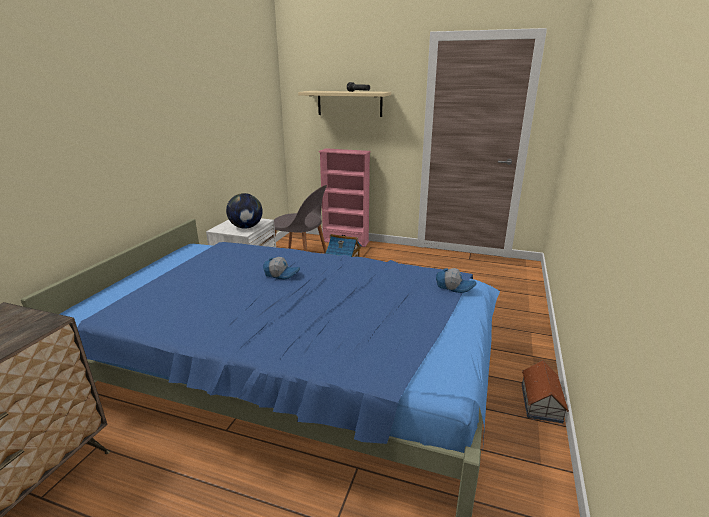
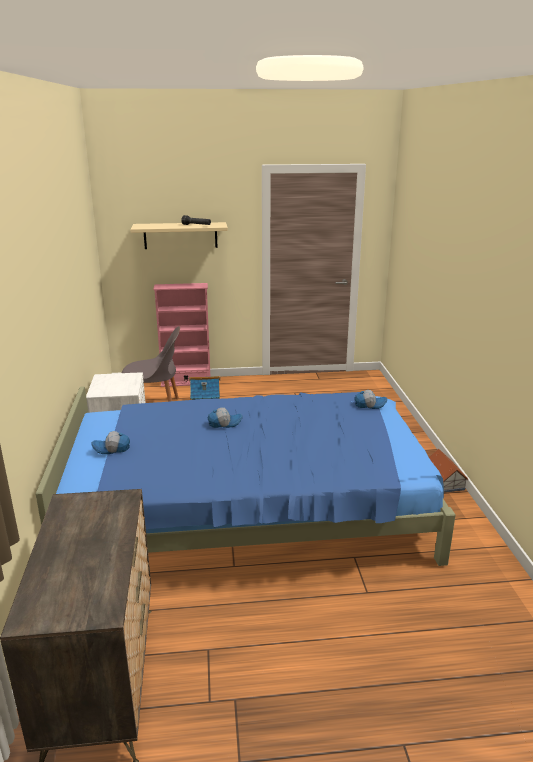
camera: 25 degrees left, 0 degrees up
globe [226,193,263,229] -> none
none -> cap [91,431,130,454]

